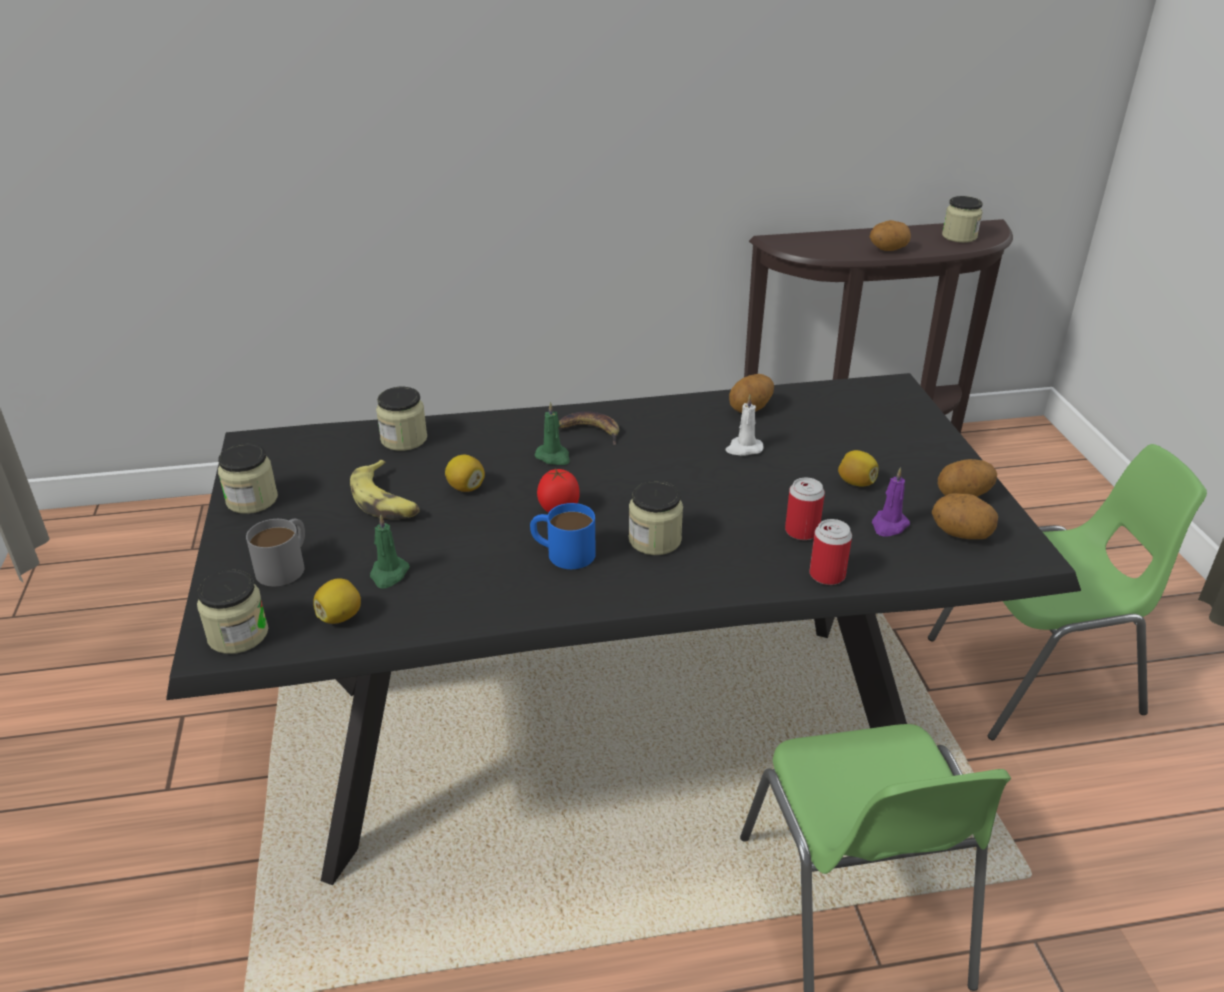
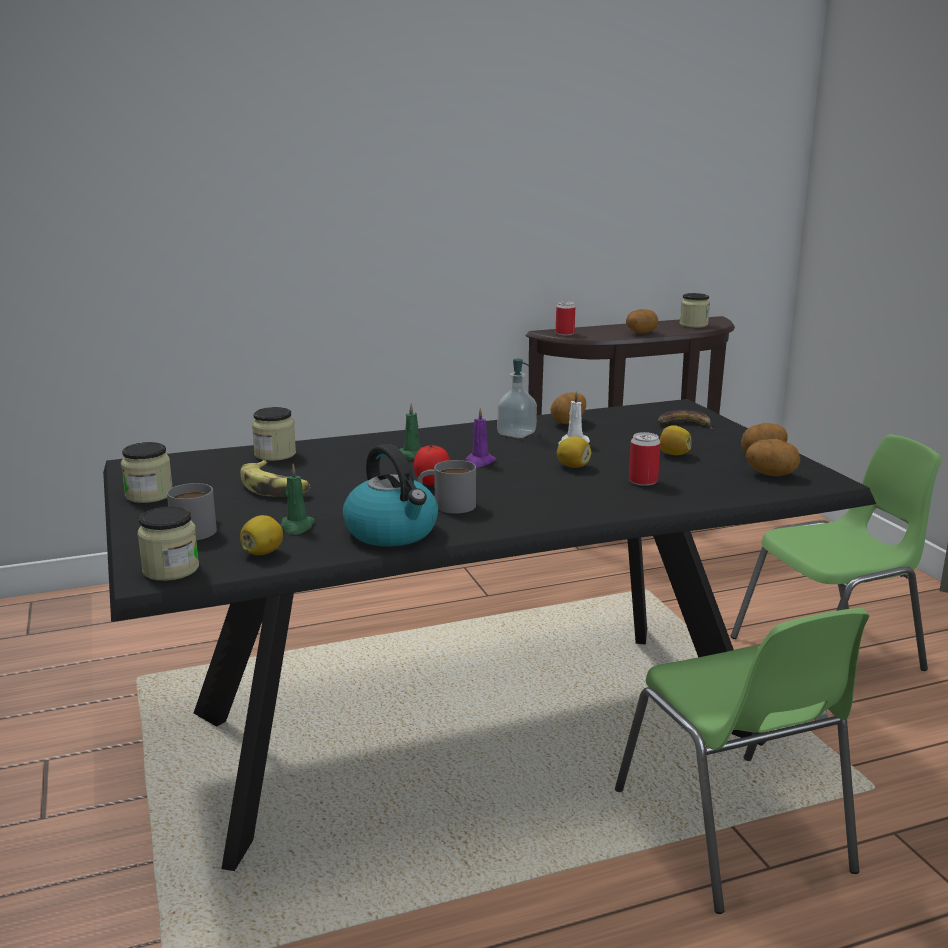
camera: 10 degrees left, 15 degrees down
lemon [445,455,485,492] -> lemon moved to [557,437,591,468]
blue mug [530,503,596,569] -> grey mug [417,460,476,514]
banana [559,411,619,445] -> banana moved to [658,410,712,430]
jar [629,481,683,555] -> none
can [809,519,852,585] -> can moved to [556,301,575,336]
purple candle [872,467,910,537] -> purple candle moved to [465,408,496,468]
none -> kettle [343,444,438,546]
none -> soap dispenser [497,359,537,438]

